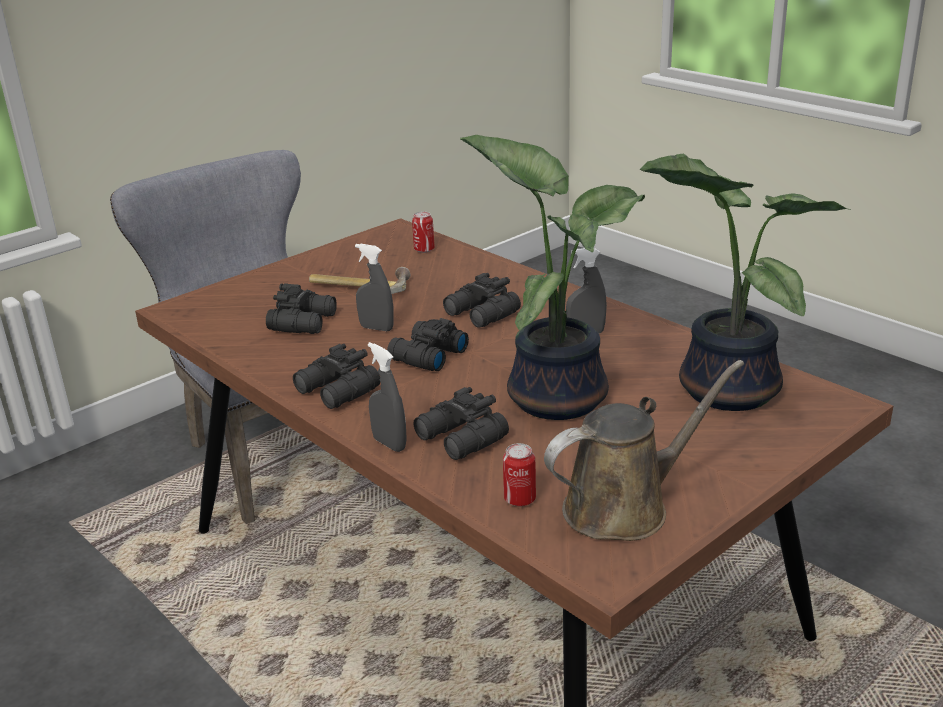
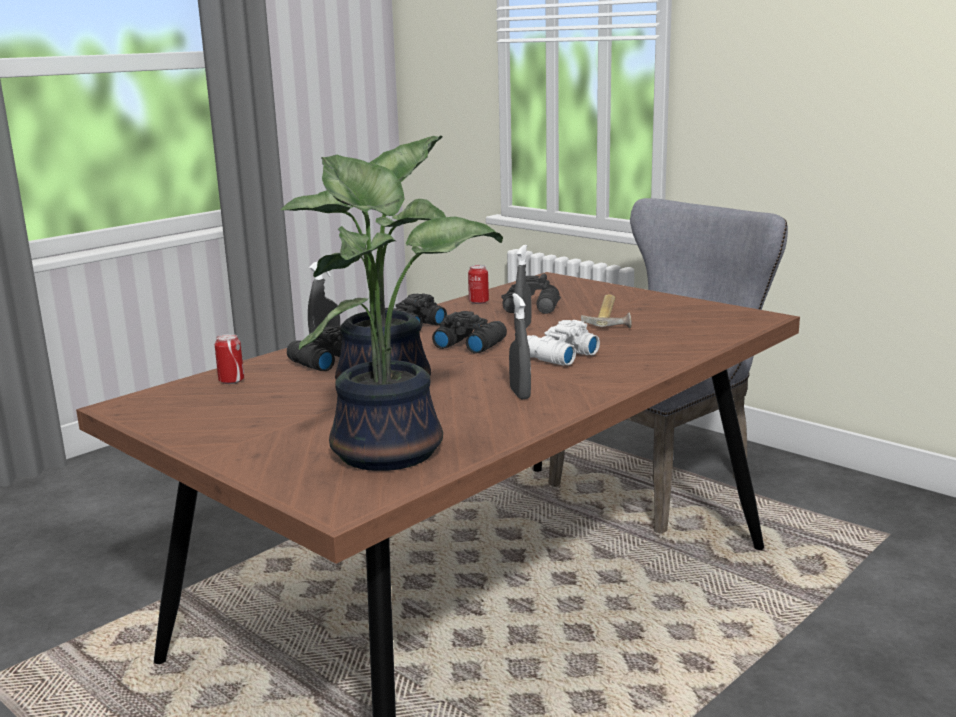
camera: 85 degrees right, 10 degrees down
can [412,211,435,253] -> can moved to [468,265,489,304]
black binoculars [443,273,521,328] -> white binoculars [527,320,600,366]
brown watering can [544,360,744,541] -> none

